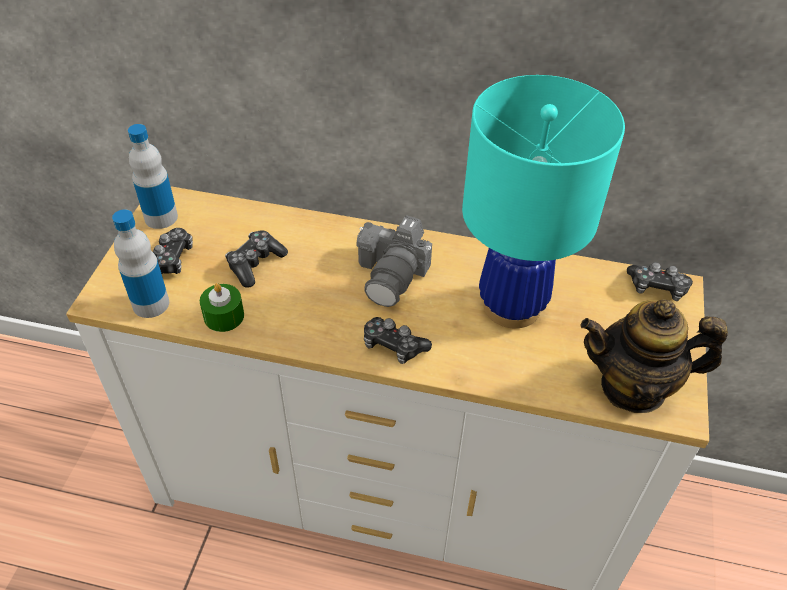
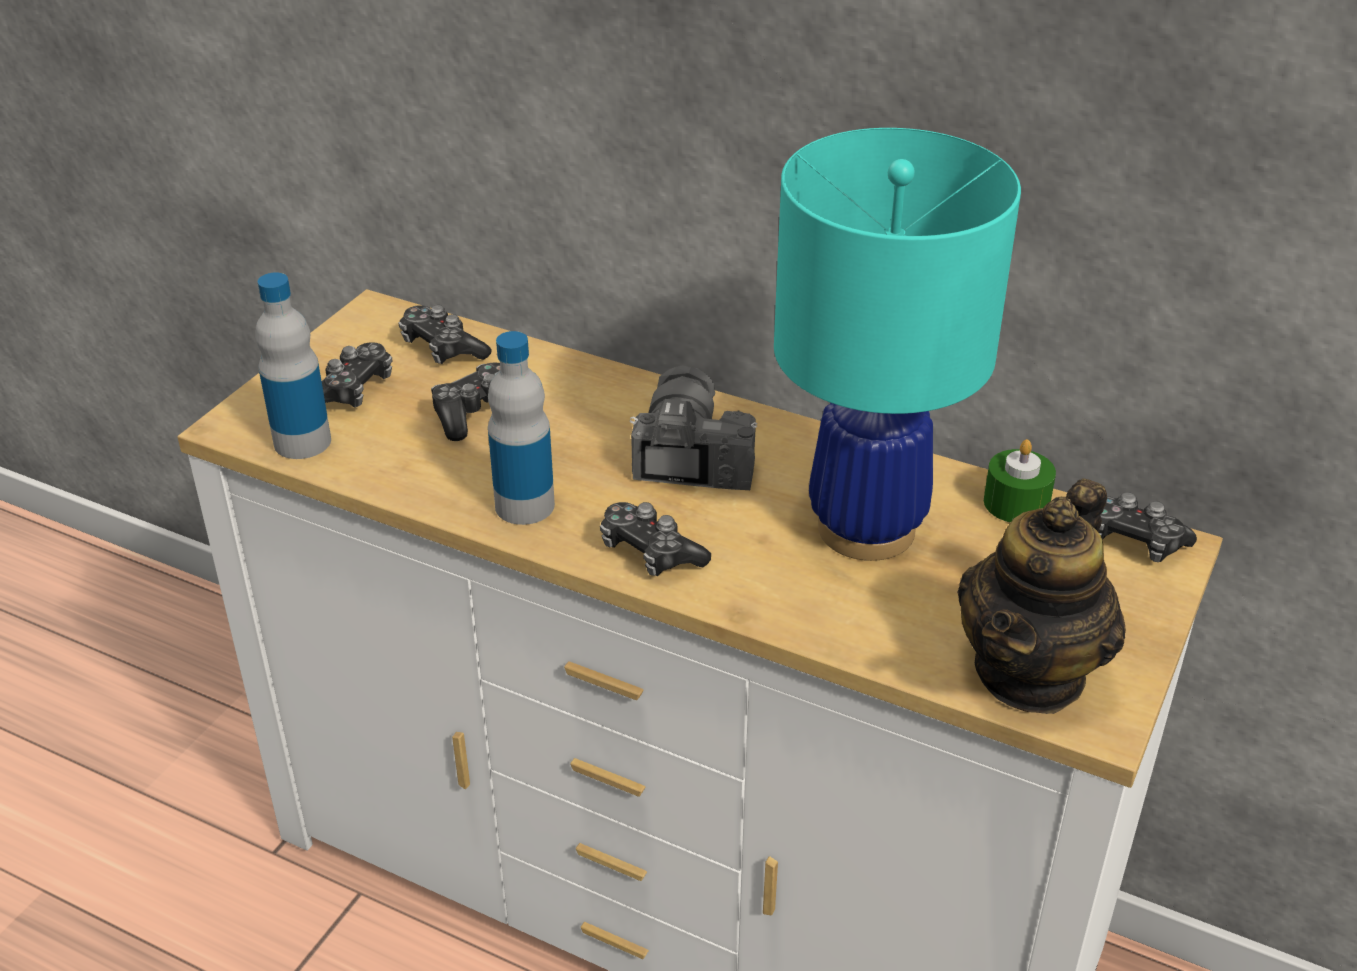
camera: 15 degrees right, 10 degrees down
bottle [128,124,178,229] -> bottle moved to [488,331,555,525]
green candle [200,283,244,332] -> green candle moved to [984,439,1056,523]
camera [356,215,432,307] -> camera turned 150 degrees clockwise [630,365,757,490]
teapot [580,299,728,413] -> teapot turned 75 degrees counterclockwise [957,479,1126,714]
none -> game controller [398,305,492,364]

